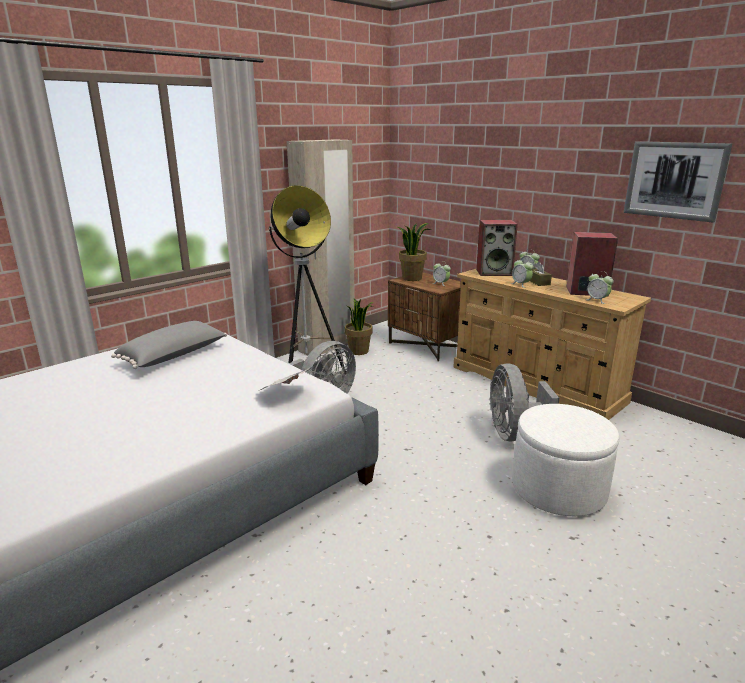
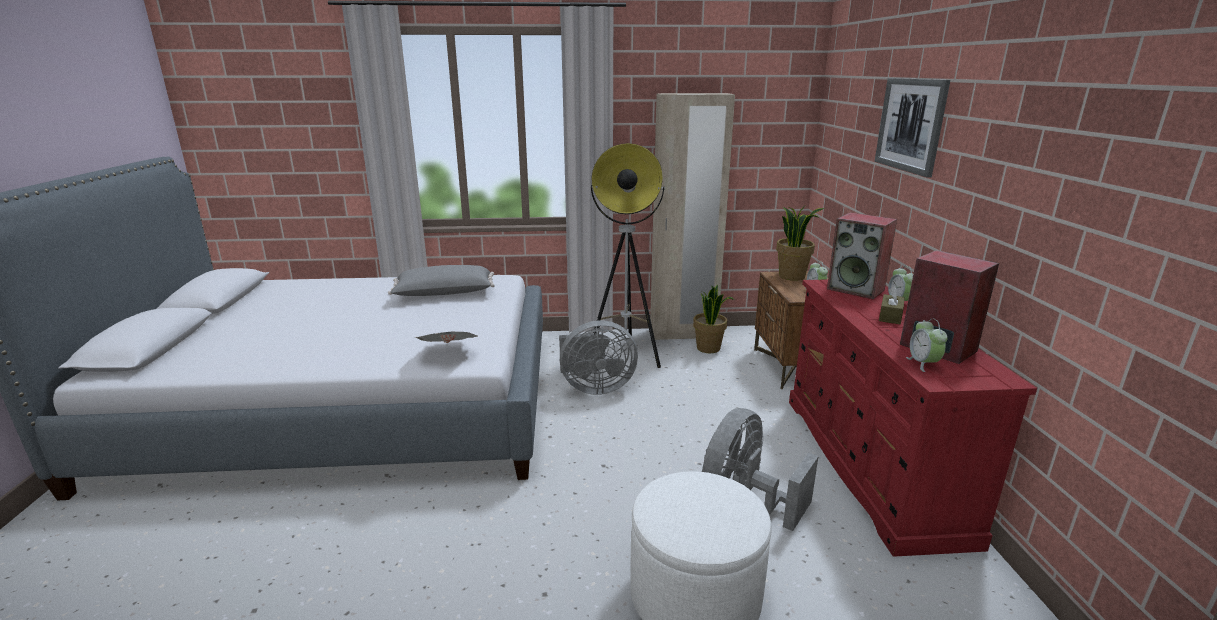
camera: 40 degrees right, 0 degrees up
beige dresser [453,269,651,420] -> red dresser [789,279,1037,557]
alarm clock [511,258,533,288] -> none
picture [624,141,732,223] -> picture moved to [875,78,950,177]

